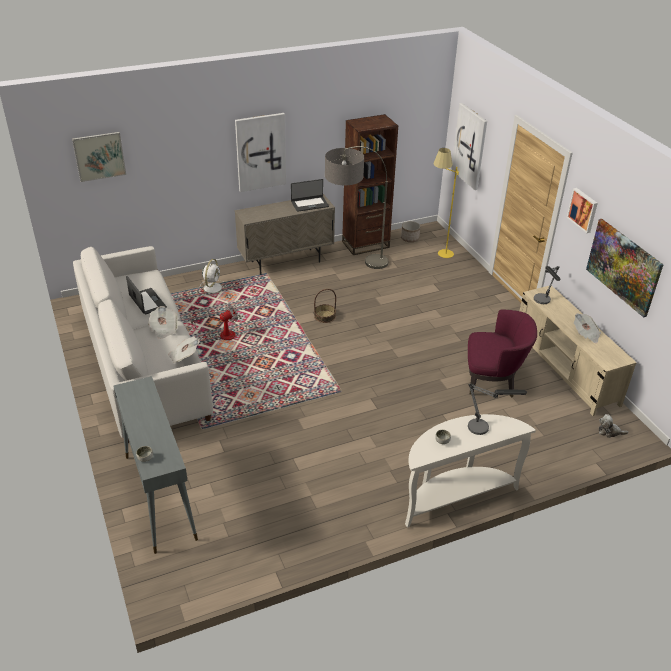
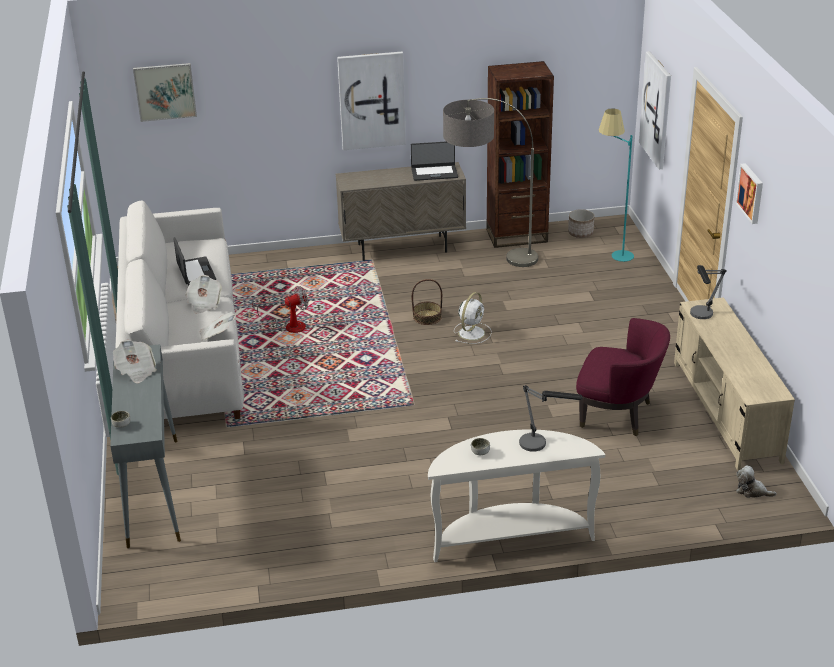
camera: 15 degrees right, 5 degrees down
white fan [200,259,223,296] -> white fan moved to [454,292,492,344]
yellow floor lamp [433,148,459,258] -> turquoise floor lamp [599,108,634,262]
newspaper [574,313,601,343] -> newspaper moved to [113,340,157,383]
picture [586,219,664,317] -> none

